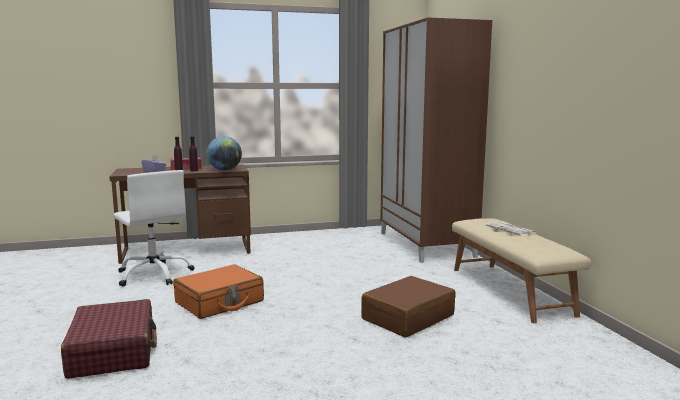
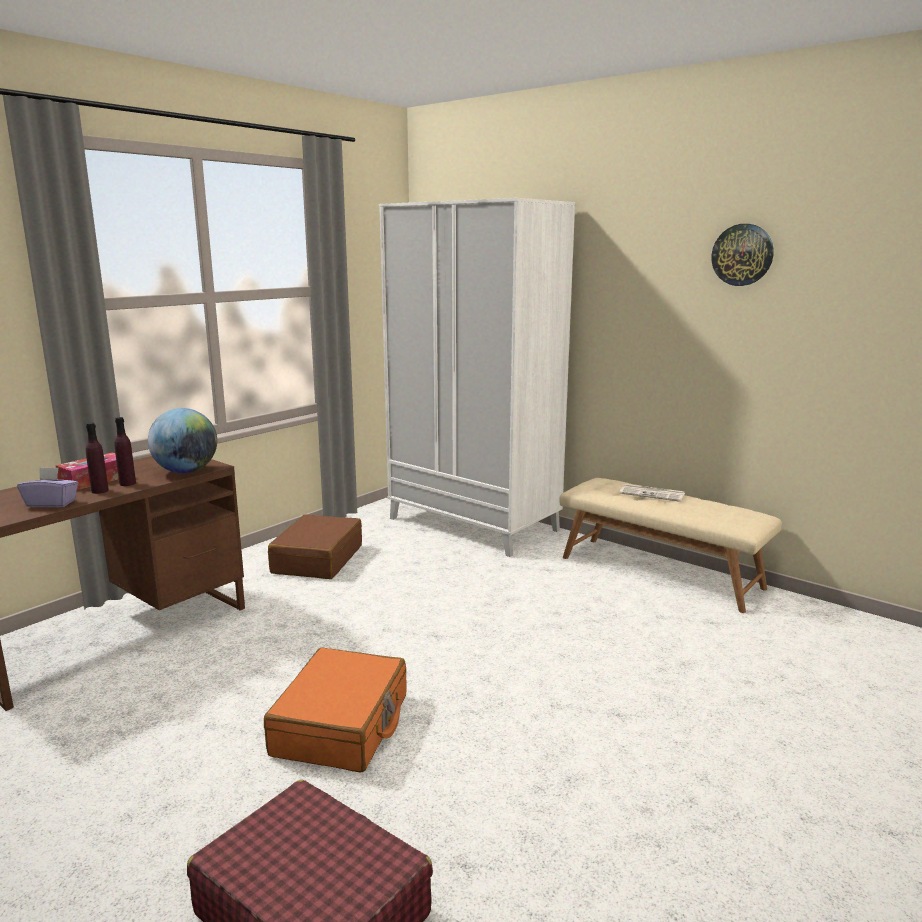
camera: 35 degrees left, 5 degrees up
white office chair [113,170,194,287] -> none
brown suitcase [361,276,456,338] -> brown suitcase moved to [268,514,362,579]
brown wardrobe [380,17,492,263] -> white wardrobe [379,198,575,557]
none -> wall clock [712,224,774,286]

